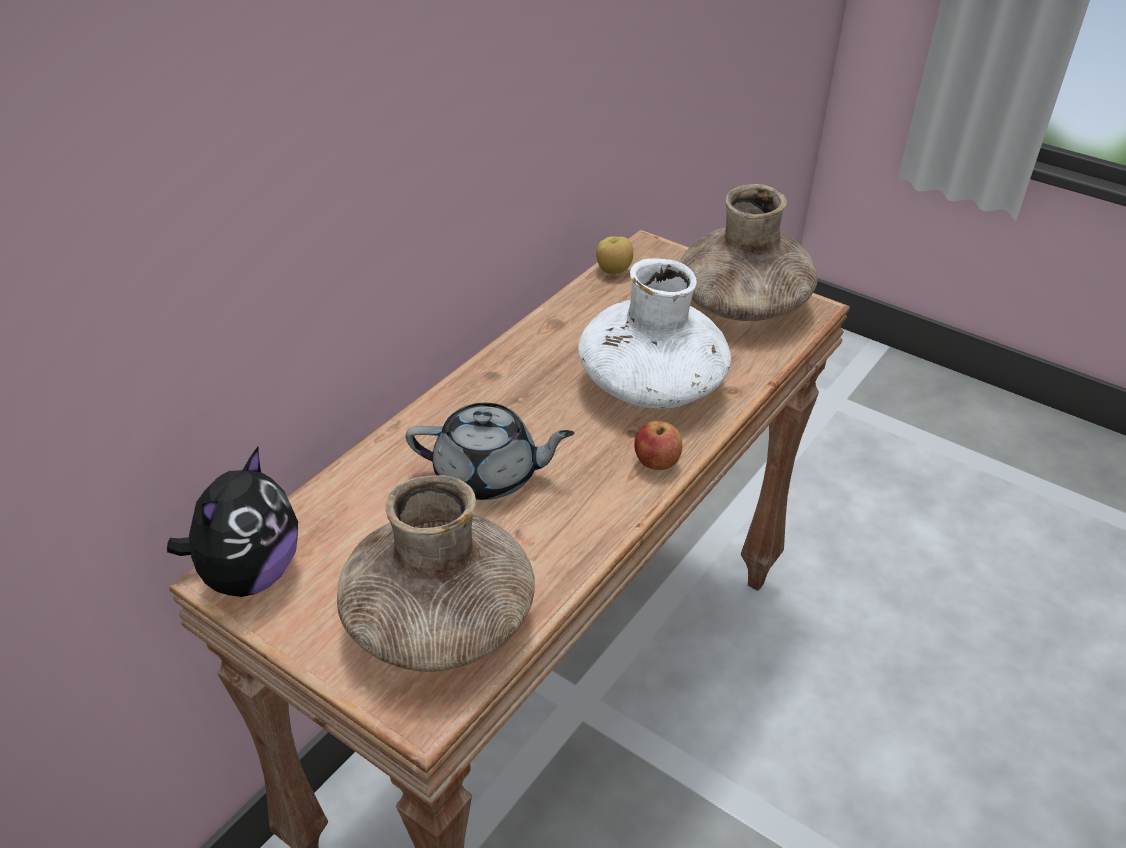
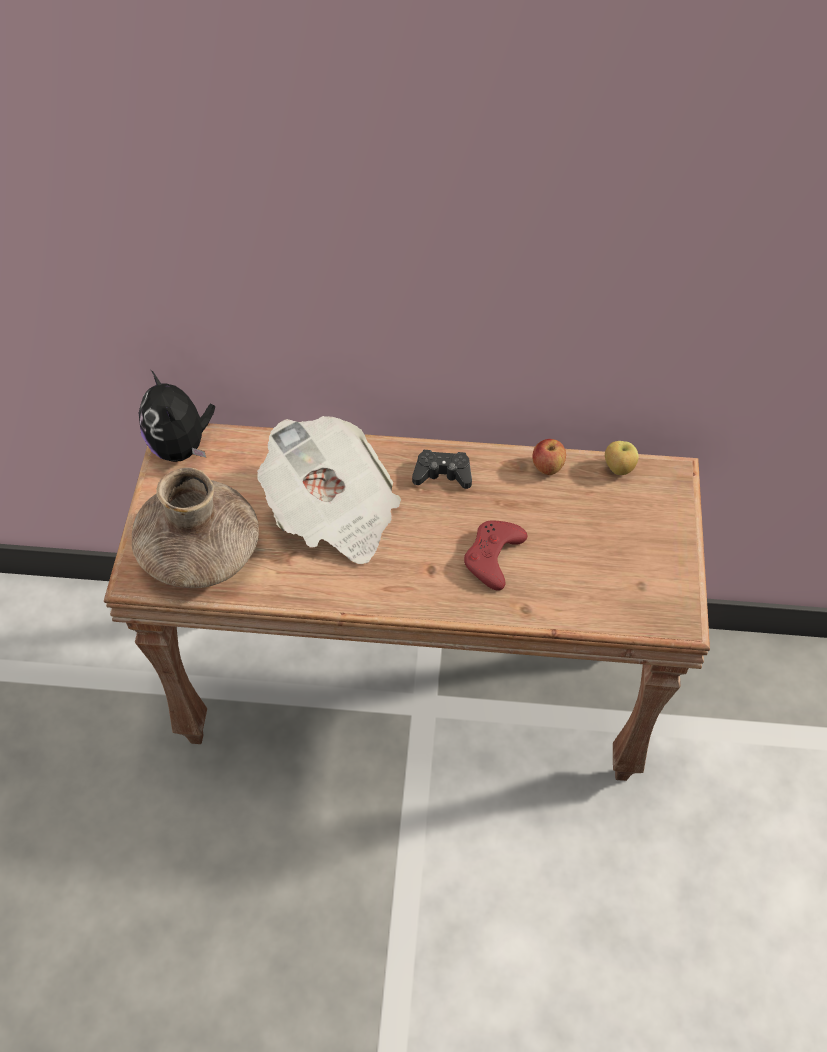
camera: 60 degrees right, 15 degrees up
plush toy [167,447,298,597] -> plush toy turned 75 degrees clockwise [139,370,215,462]
grey teapot [406,403,574,500] -> newspaper [257,416,401,564]
white vase [578,258,731,408] -> red game controller [464,521,527,591]
apple [634,421,683,470] -> apple moved to [532,439,566,475]
brown vase [680,184,818,321] -> none
none -> black game controller [412,450,472,489]

